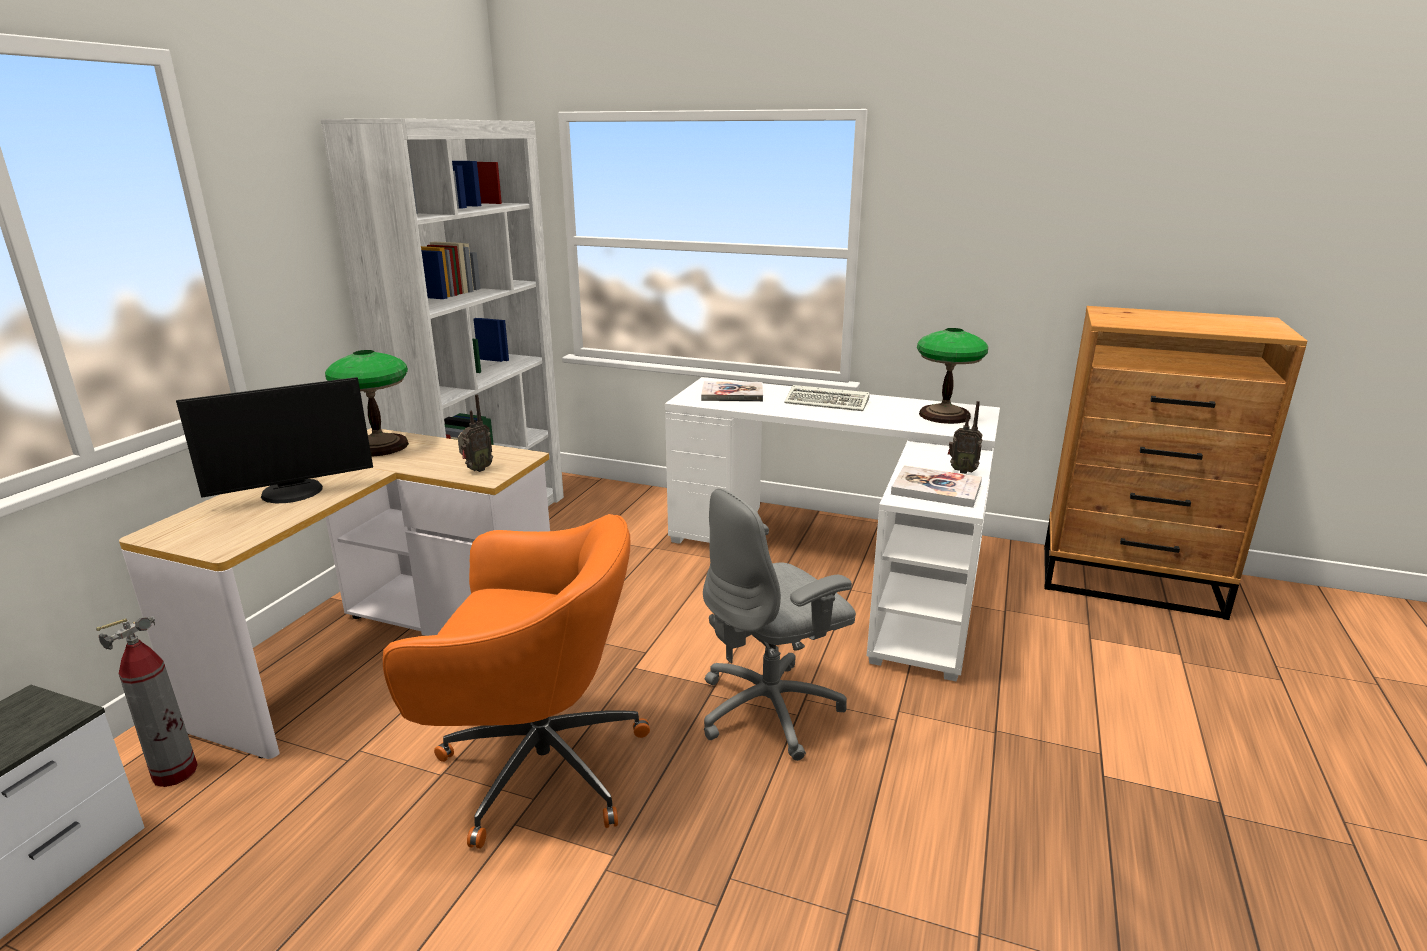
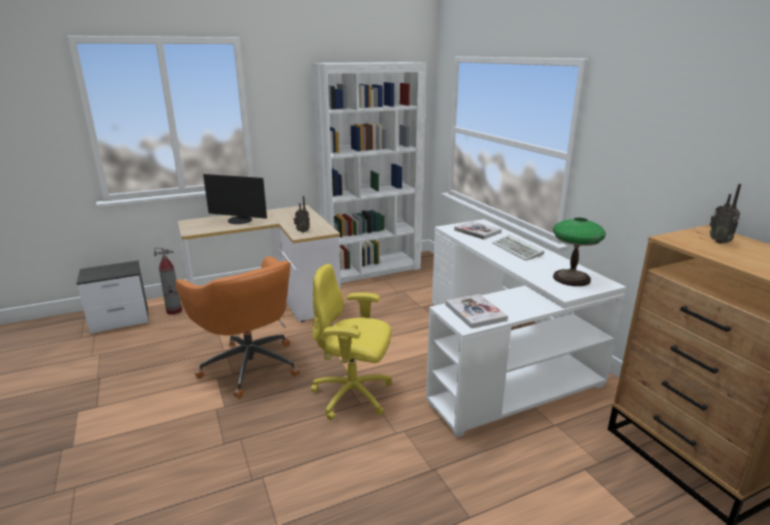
camera: 45 degrees right, 0 degrees up
table lamp [325,350,409,457] -> none
grey office chair [703,488,856,761] -> yellow office chair [311,264,392,420]
radio [948,401,983,474] -> radio moved to [710,184,741,244]

